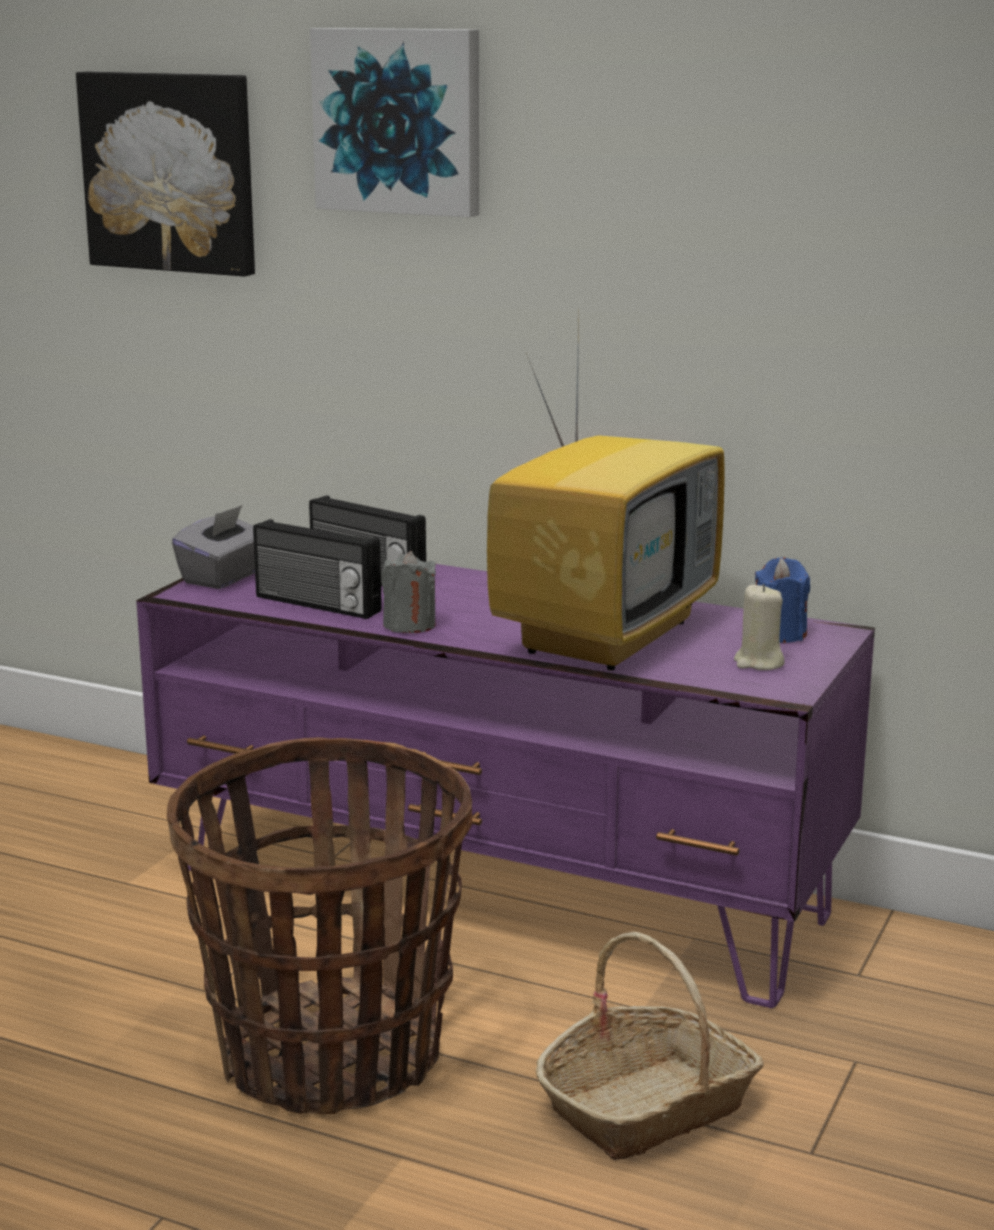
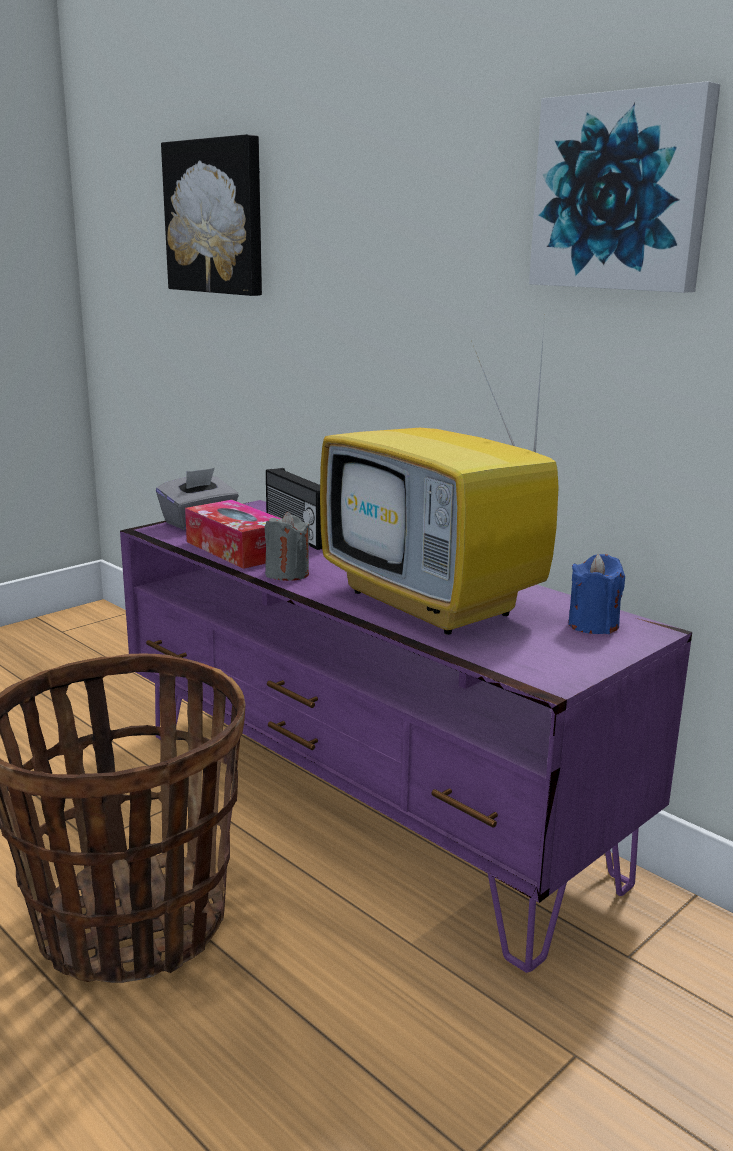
camera: 20 degrees right, 0 degrees up
radio [253,519,382,619] -> tissue box [185,500,281,569]
picture [310,28,479,218] -> picture moved to [529,81,720,293]
television [487,314,725,670] -> television turned 90 degrees clockwise [320,316,559,635]
basket [536,932,764,1160] -> none
beige candle [734,584,785,670] -> none

